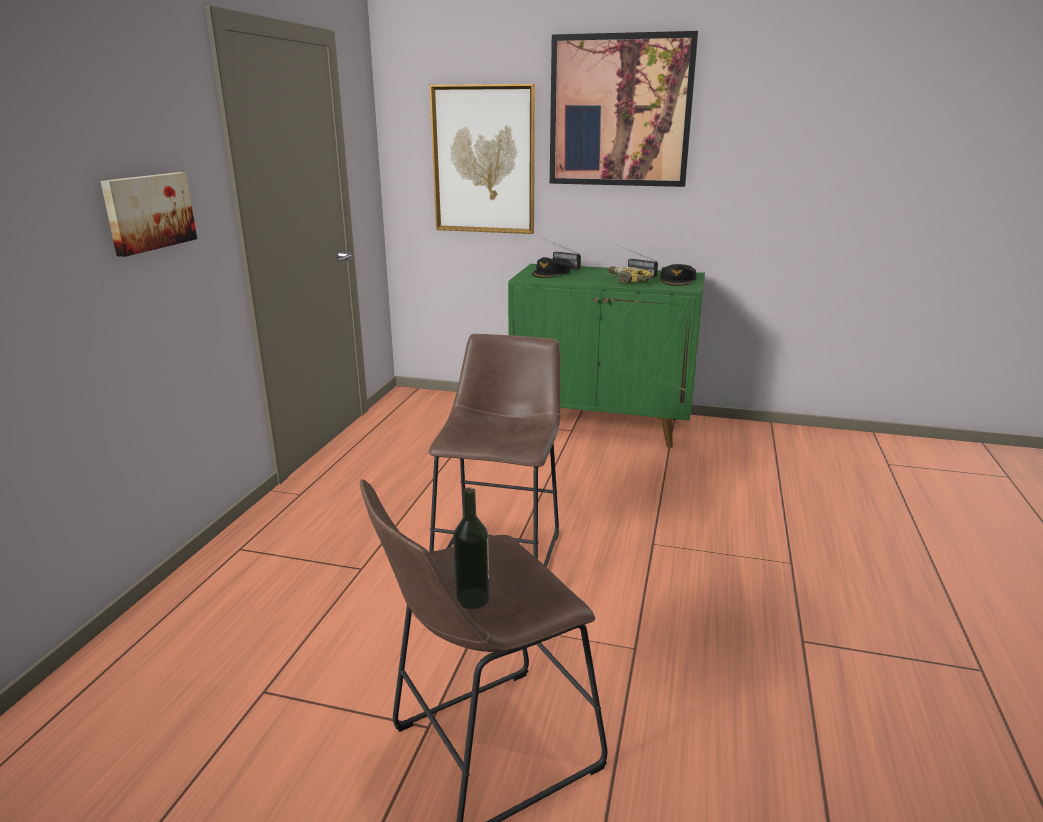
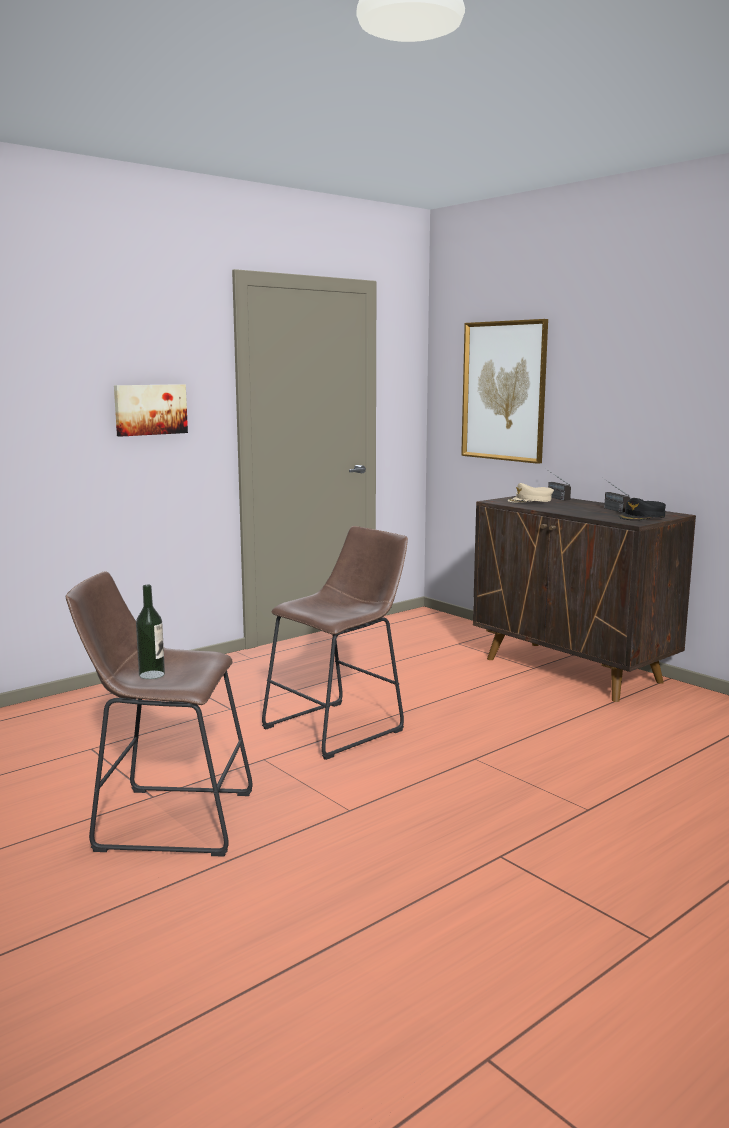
camera: 35 degrees right, 10 degrees down
green cabinet [508,264,705,448] -> brown cabinet [473,496,696,702]
black cap [532,257,570,278] -> beige cap [508,483,554,503]
picture [550,31,698,187] -> none
power drill [604,266,653,284] -> none

